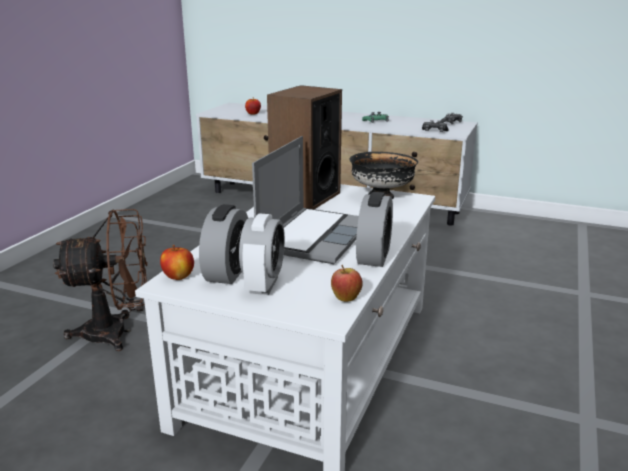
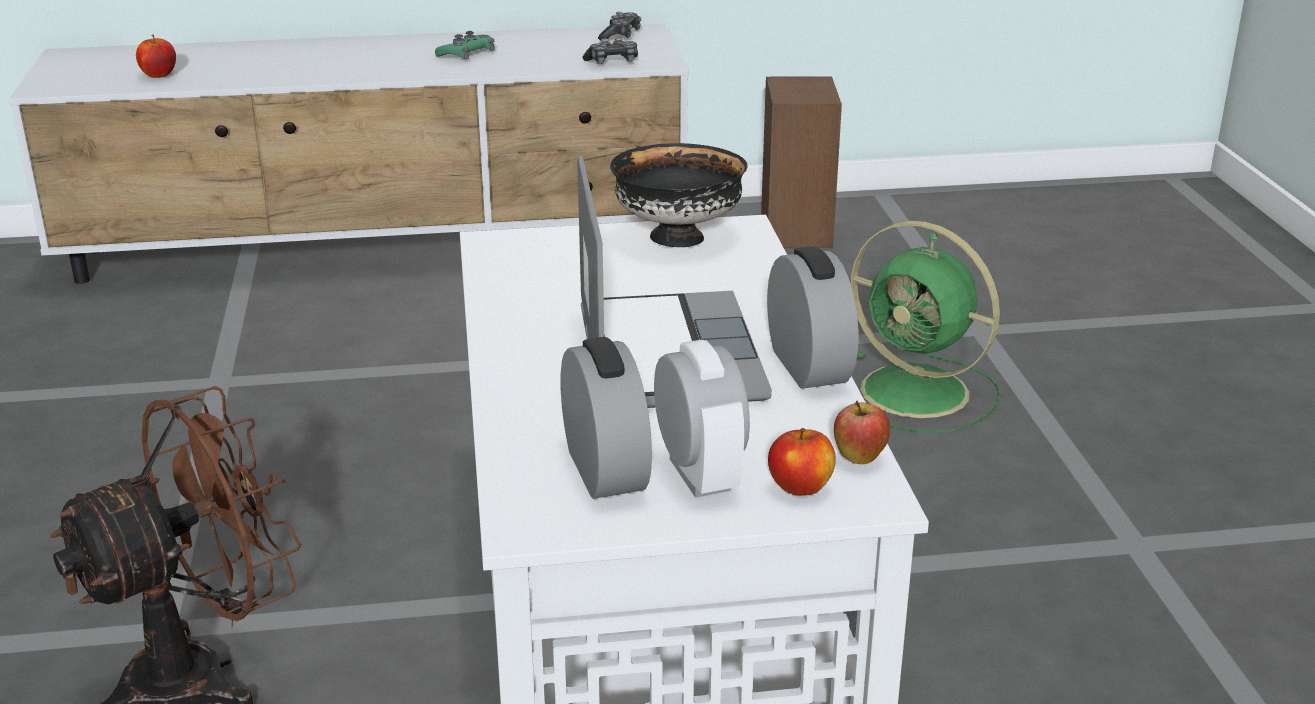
camera: 30 degrees left, 5 degrees up
apple [160,245,194,280] -> apple moved to [768,428,836,496]
speaker [267,85,342,209] -> speaker moved to [761,76,842,248]
none -> green fan [851,221,1001,433]

